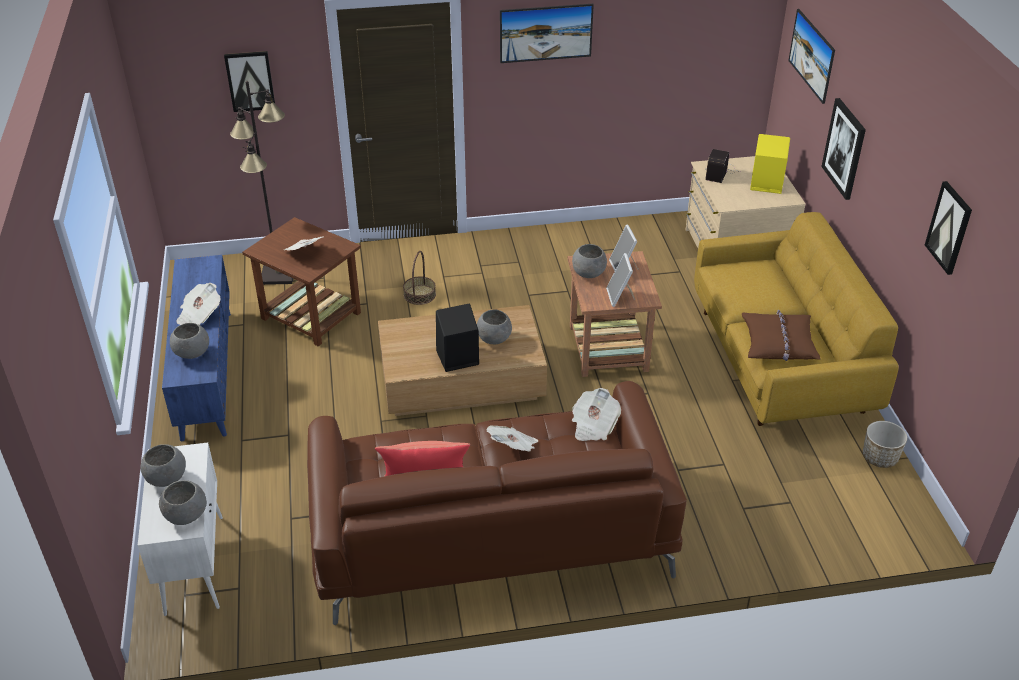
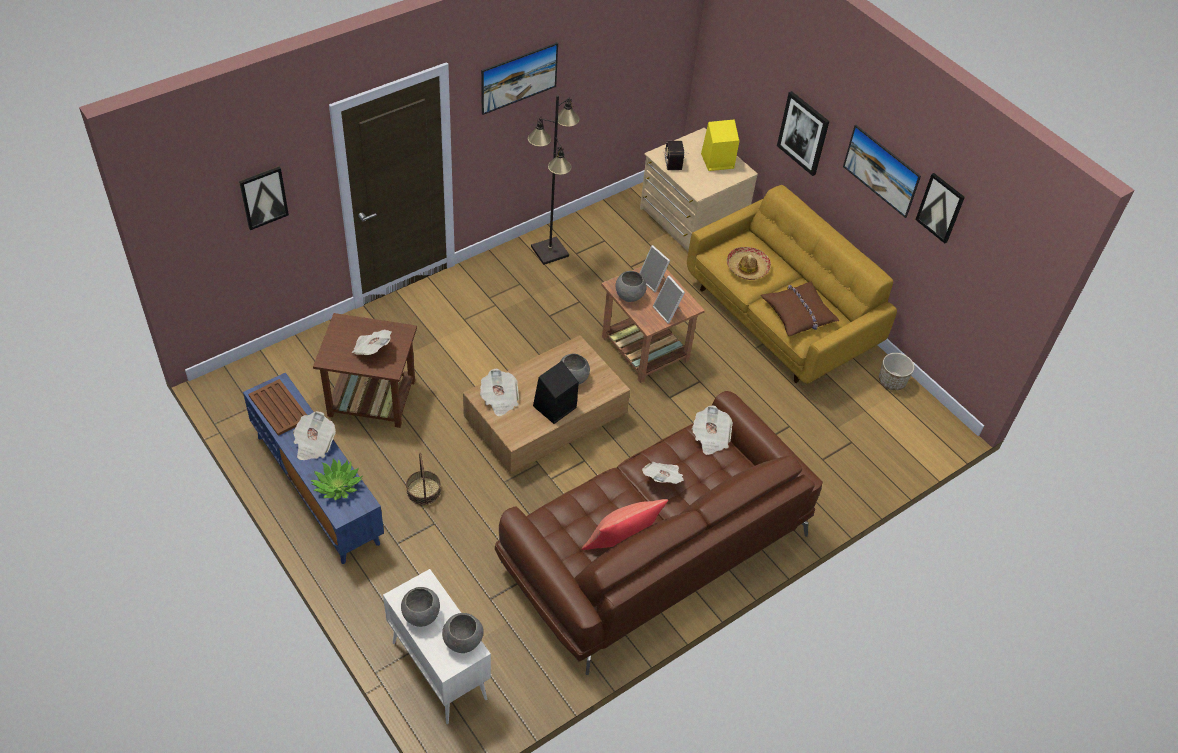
camera: 30 degrees left, 10 degrees up
grey bowl [170,323,209,359] -> potted plant [310,458,362,500]
black floor lamp [230,81,293,285] -> black floor lamp moved to [528,95,579,265]
basket [403,251,436,305] -> basket moved to [406,453,441,505]
picture [788,9,835,104] -> picture moved to [843,125,921,218]
none -> brown tray [248,379,307,436]
none -> newspaper [480,369,519,417]
none -> hat [726,247,771,280]

